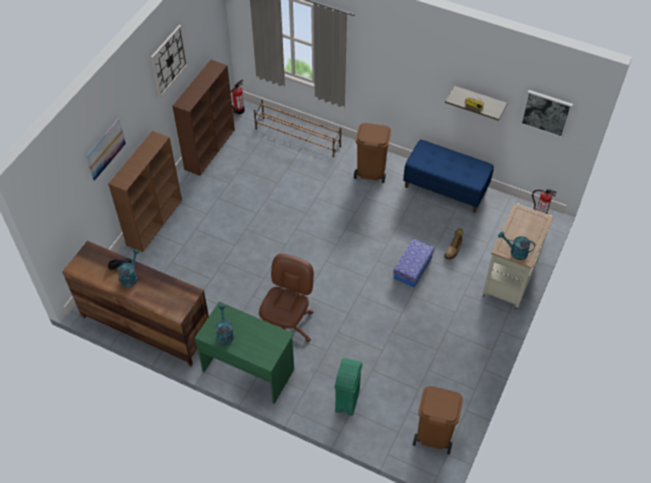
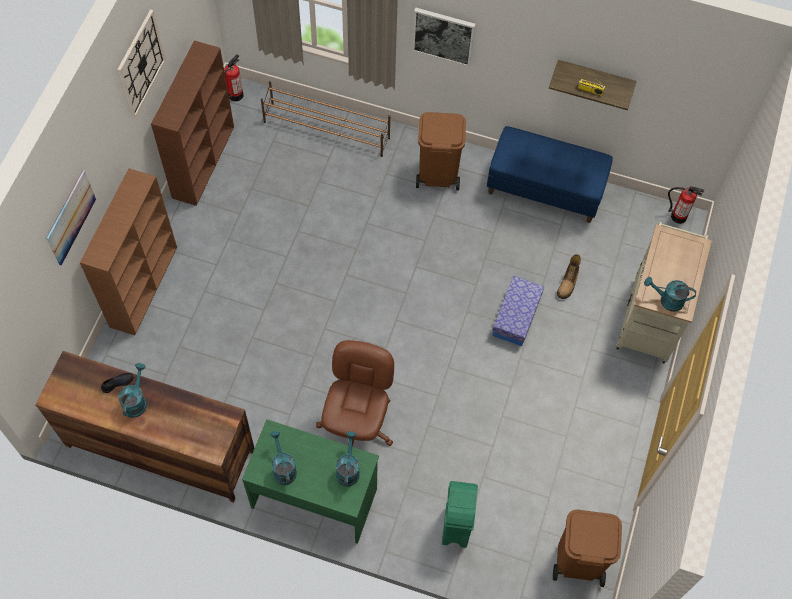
camera: 10 degrees left, 10 degrees up
picture [520,90,573,138] -> picture moved to [412,8,476,67]
none -> turquoise watering can [336,432,360,487]

